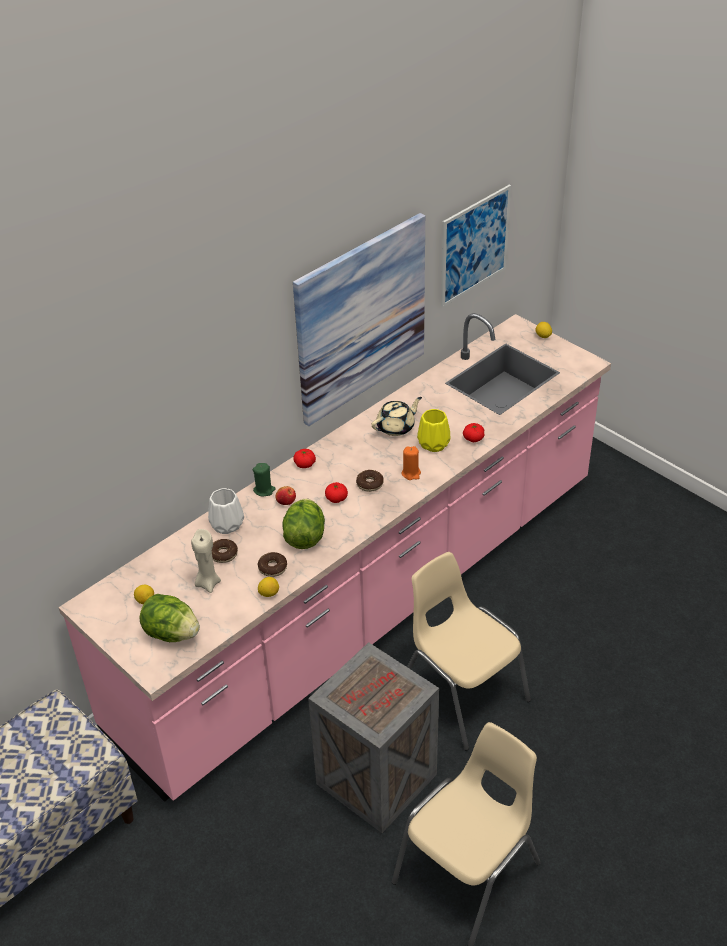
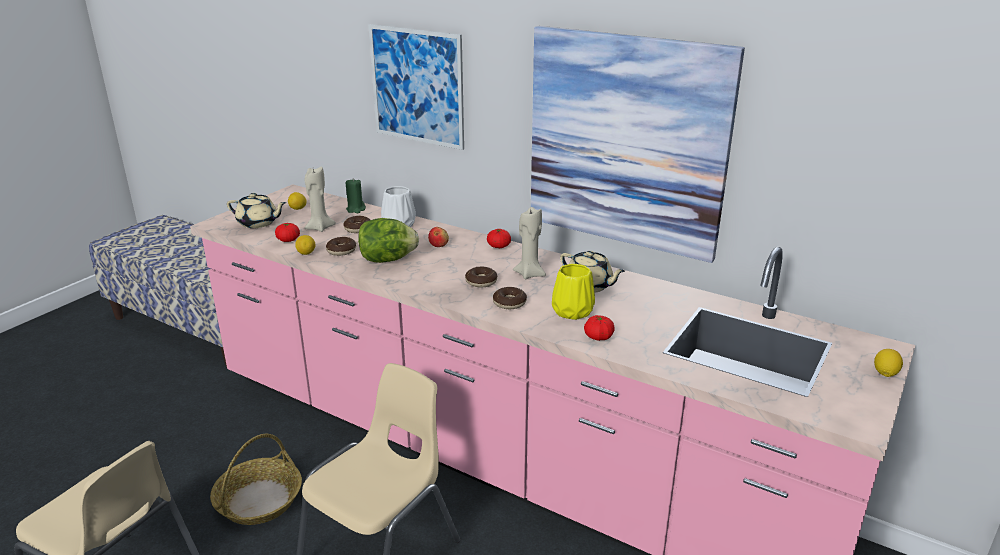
camera: 75 degrees right, 15 degrees down
lettuce [140,594,200,642] -> beige teapot [227,193,287,228]
green candle [253,463,276,497] -> green candle moved to [346,178,366,213]
crate [308,642,439,833] -> basket [210,434,302,525]
tomato [325,482,348,503] -> tomato moved to [275,223,300,242]
orange candle [402,446,421,480] -> donut [493,287,527,309]
picture [441,185,511,307] -> picture moved to [368,24,464,150]
none -> beige candle [513,207,546,279]

